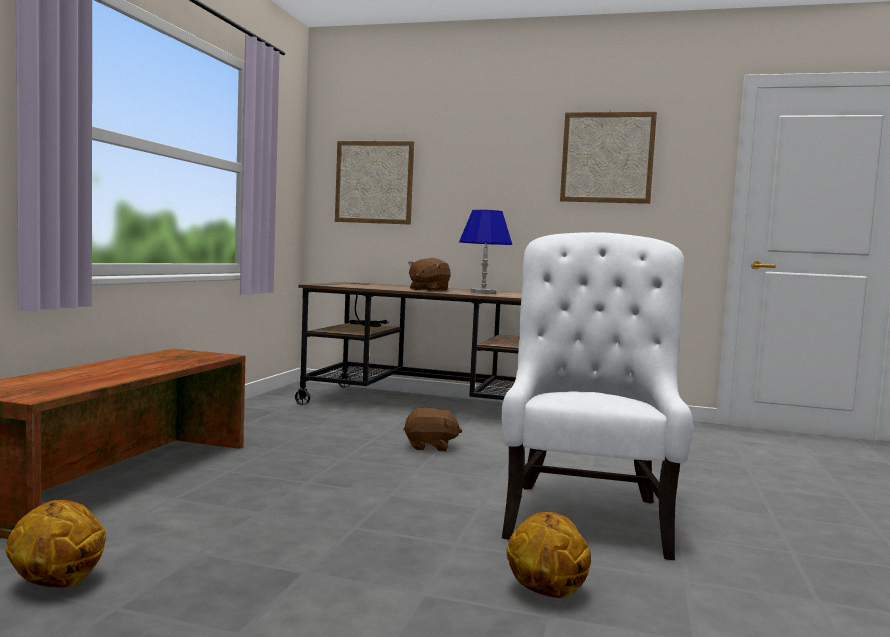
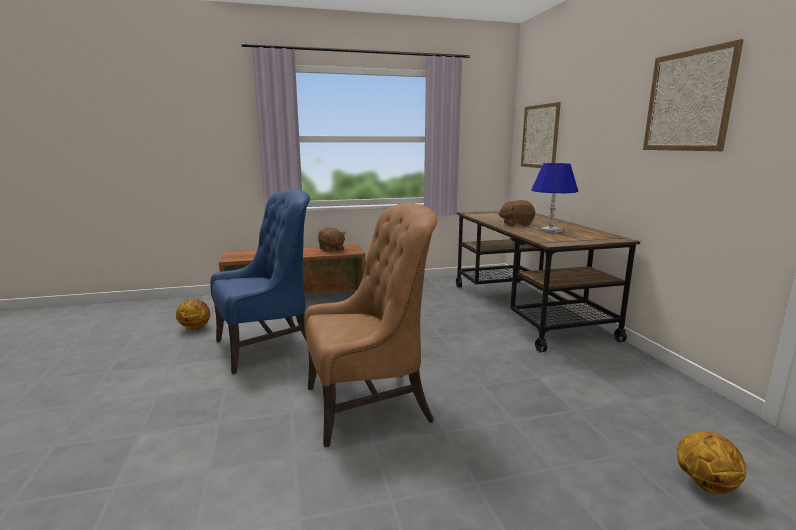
camera: 60 degrees right, 10 degrees up
brown plush toy [403,408,462,451] -> brown plush toy moved to [318,227,346,252]
white chair [501,232,693,560] -> brown chair [304,203,437,447]
basketball [507,512,591,598] -> basketball moved to [677,432,746,494]
none -> blue chair [210,189,310,374]

